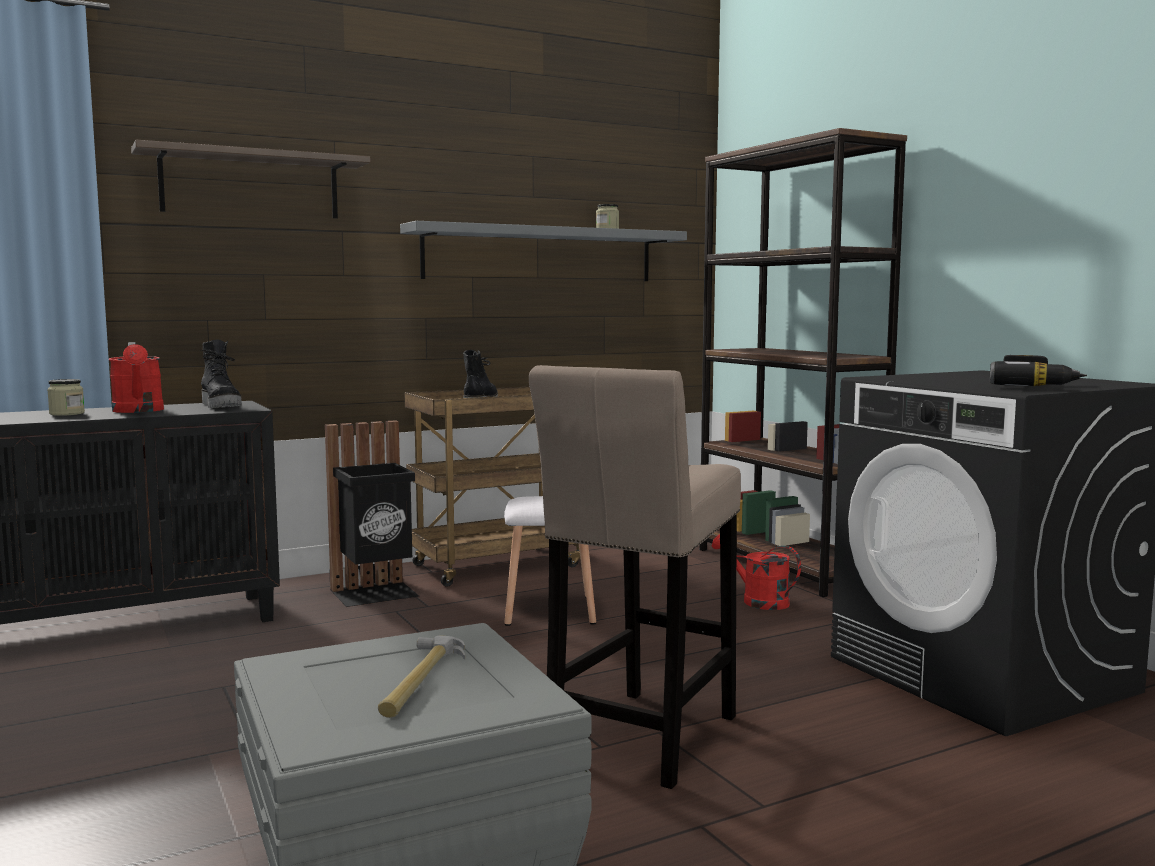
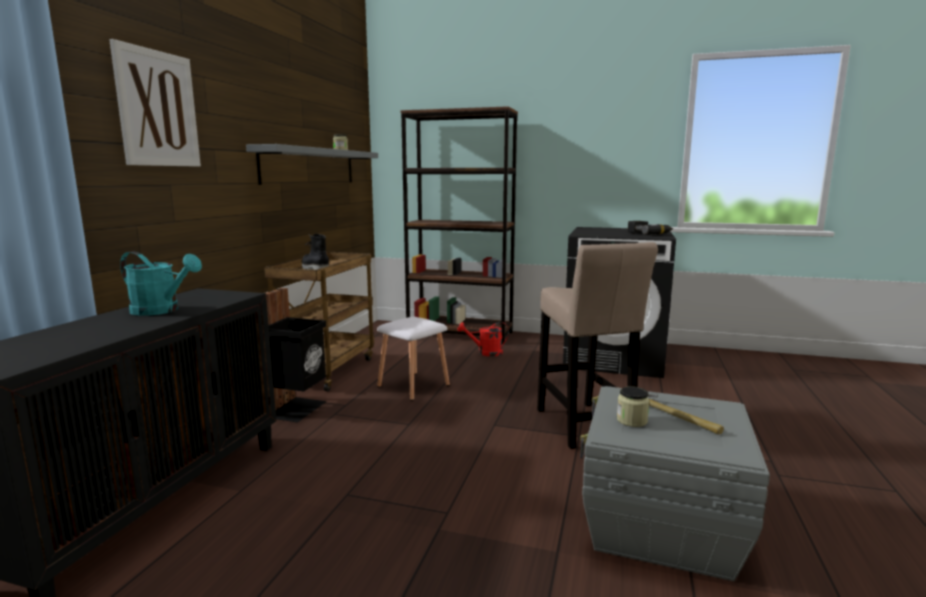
camera: 45 degrees left, 5 degrees up
jar [47,379,85,416] -> jar moved to [617,386,649,427]
red watering can [109,342,164,413] -> turquoise watering can [120,251,202,316]
shelf [131,140,371,218] -> picture [109,39,201,167]
black boot [201,339,242,408] -> none

